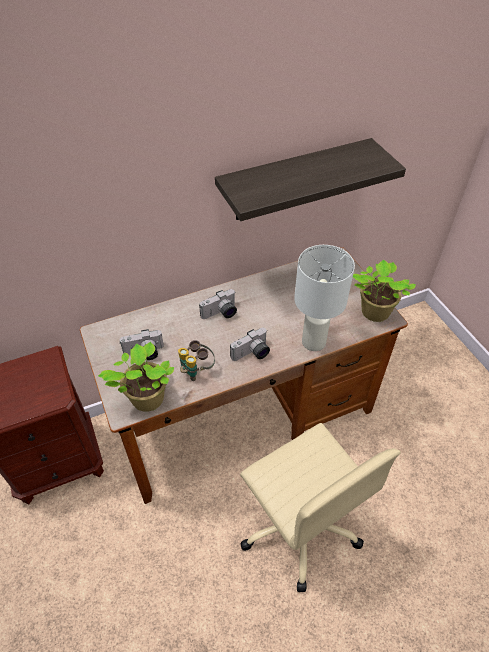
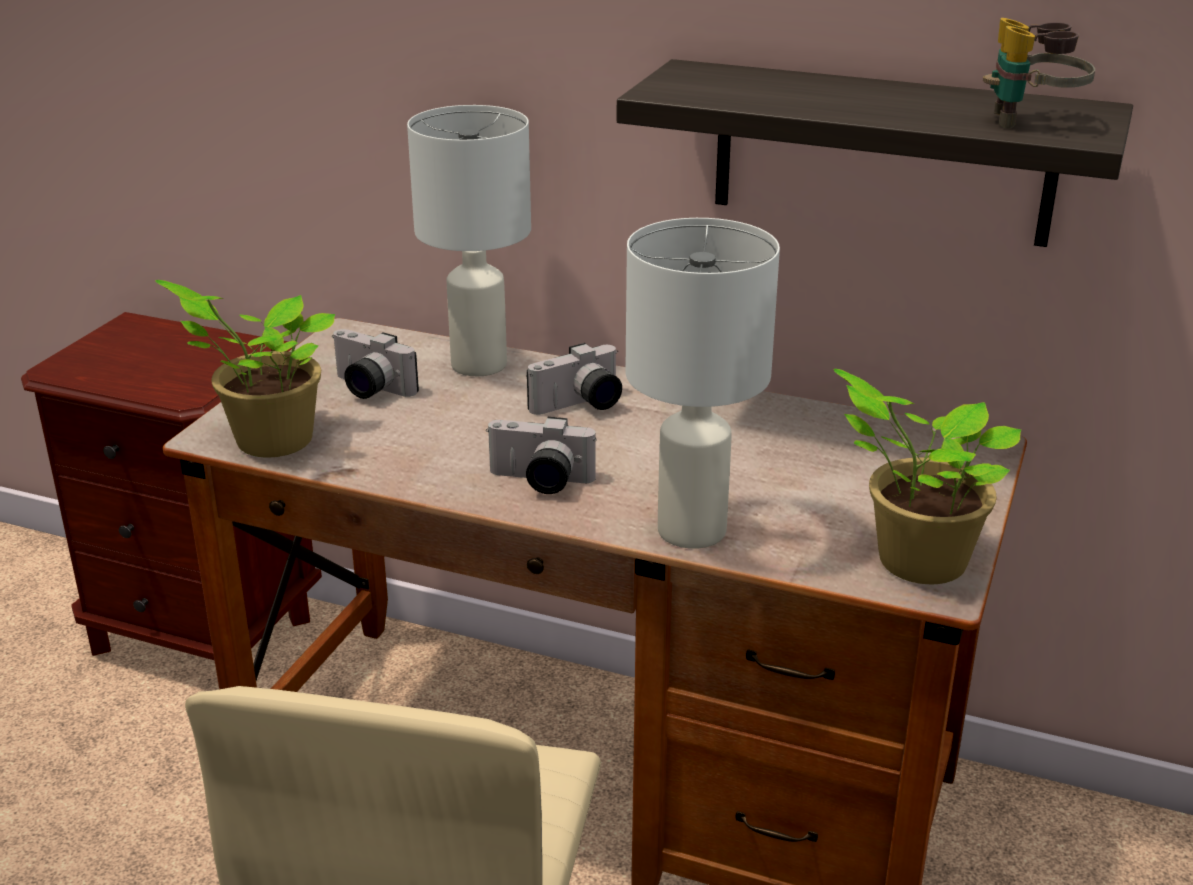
camera: 45 degrees right, 20 degrees down
binoculars [178,340,215,381] -> binoculars moved to [983,18,1095,129]
camera [199,289,237,319] -> camera turned 45 degrees counterclockwise [527,343,622,415]
none -> white table lamp [407,105,531,377]

